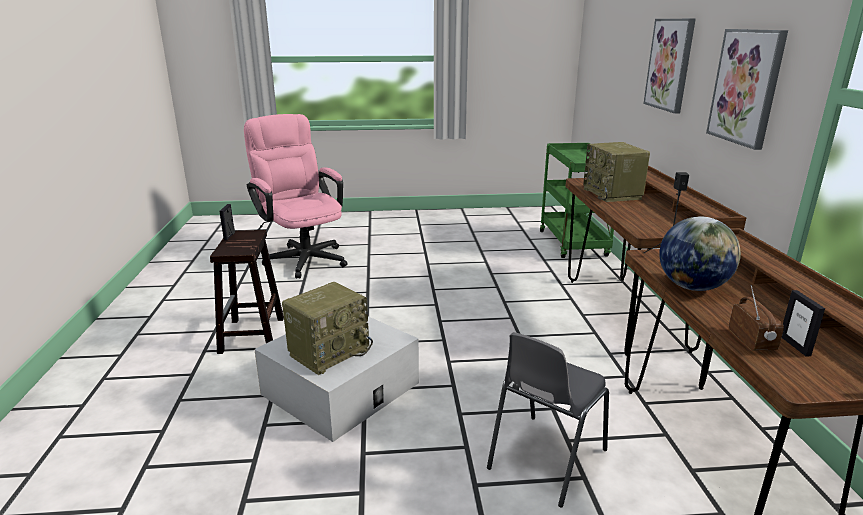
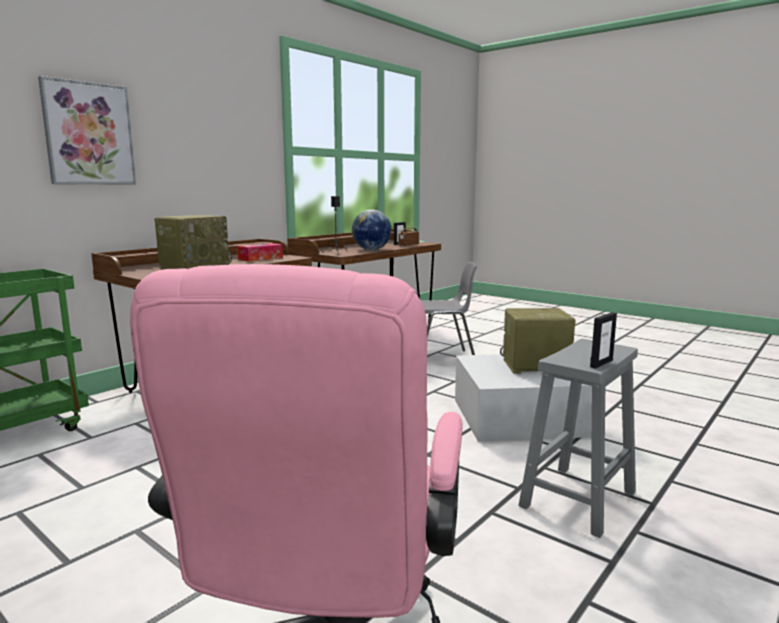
camera: 135 degrees left, 10 degrees down
brown stool [210,230,284,354] -> grey stool [518,339,638,538]
picture [706,29,788,150] -> none
none -> tissue box [237,243,283,261]

